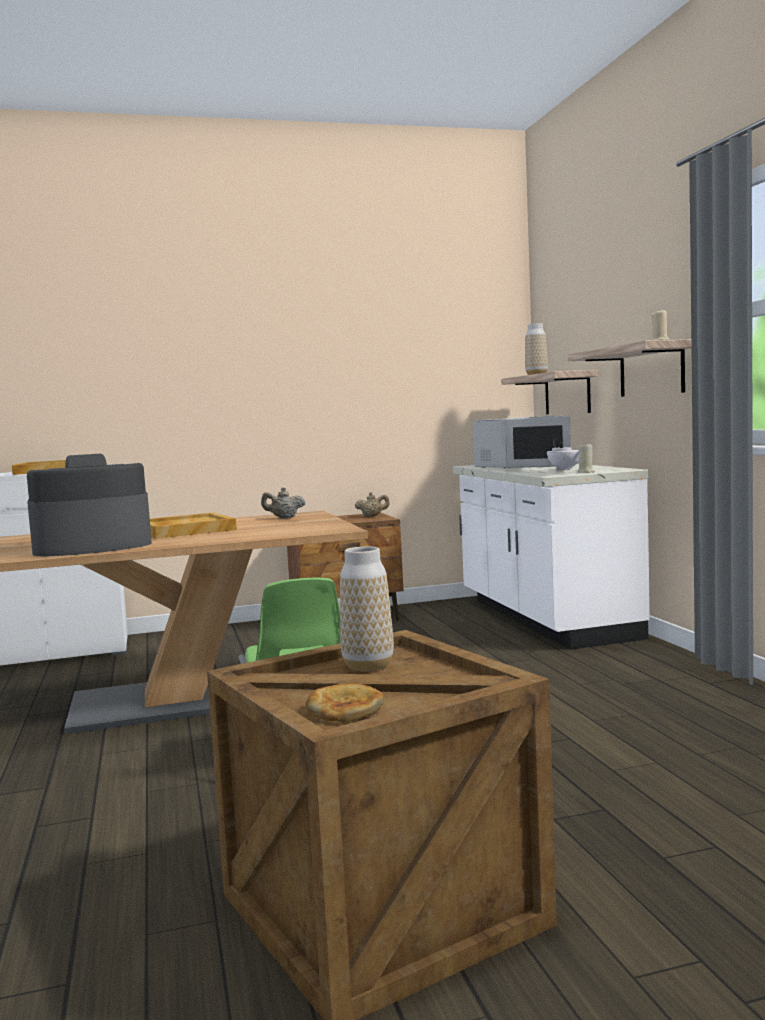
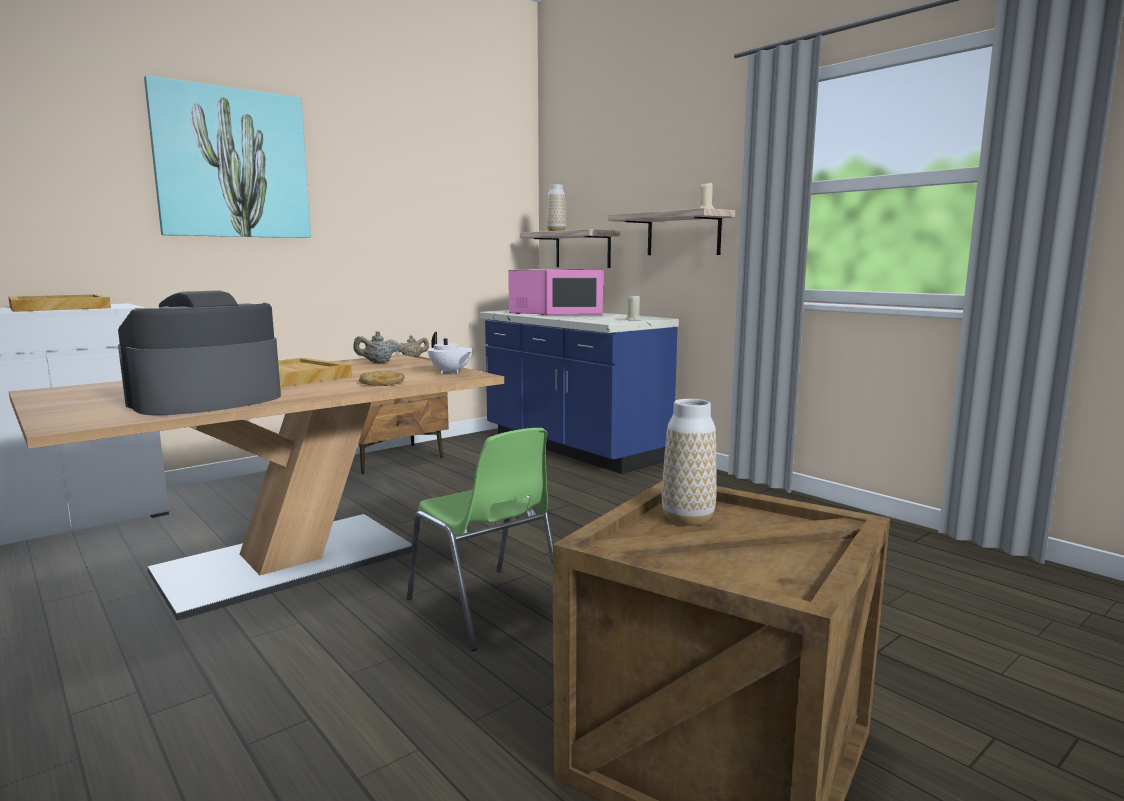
camera: 25 degrees left, 5 degrees up
bread [305,683,384,722] -> bread moved to [359,371,404,386]
white counter [453,464,650,650] -> blue counter [479,310,679,474]
white microwave [473,416,571,468] -> pink microwave [508,269,603,315]
white teapot [547,438,579,470] -> white teapot moved to [428,332,472,374]
none -> picture [144,75,311,238]

